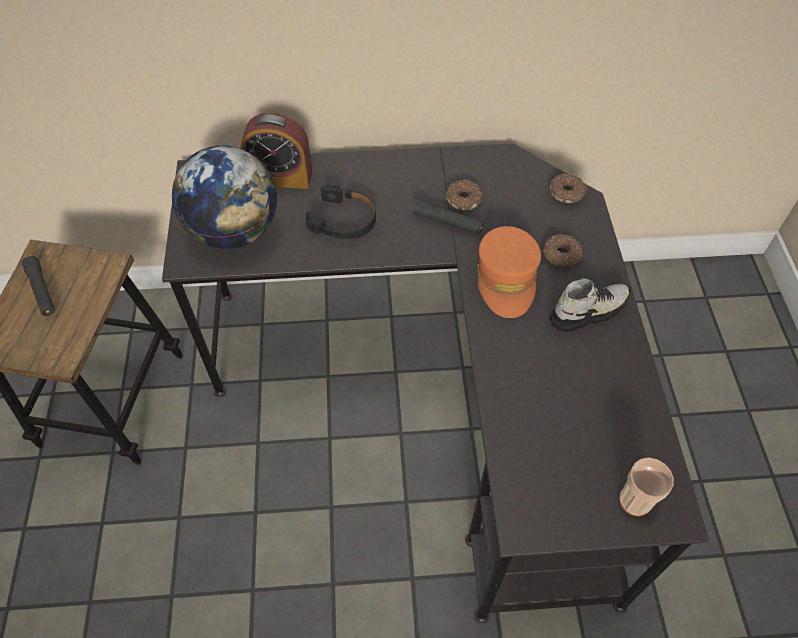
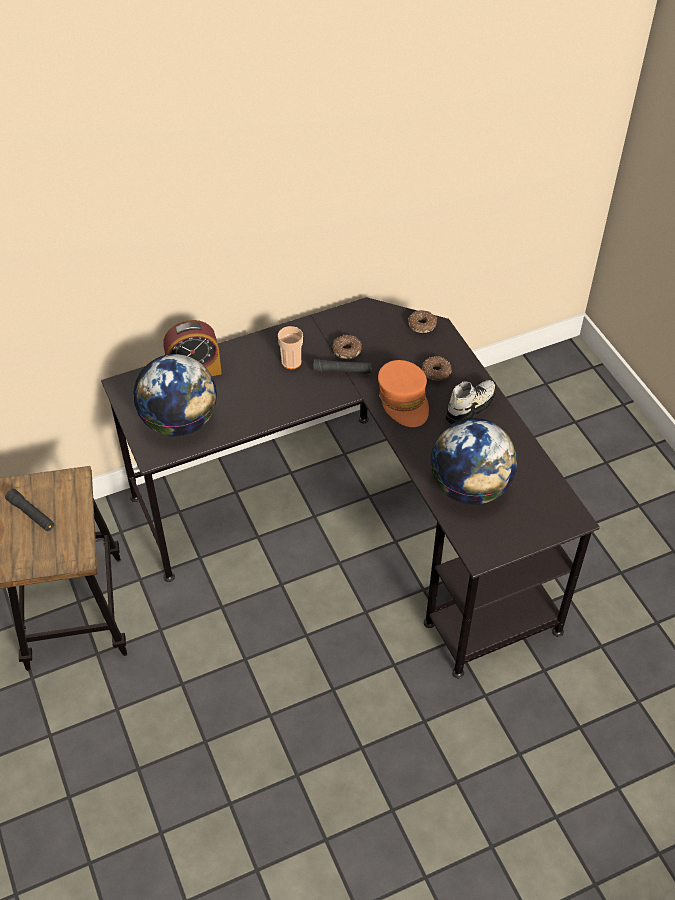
camera: 20 degrees left, 5 degrees down
black headphones [306,184,376,239] -> none
cup [619,458,674,517] -> cup moved to [278,326,303,369]
none -> globe [430,418,518,505]

